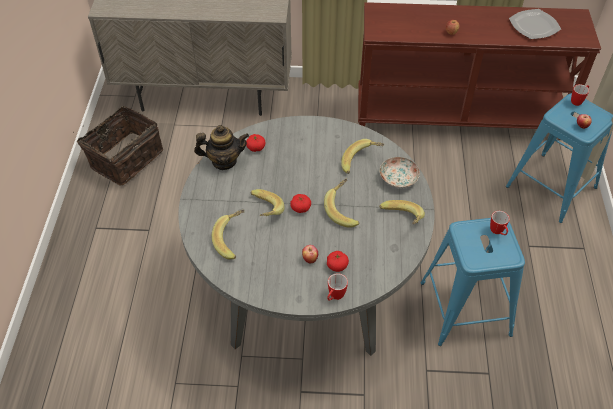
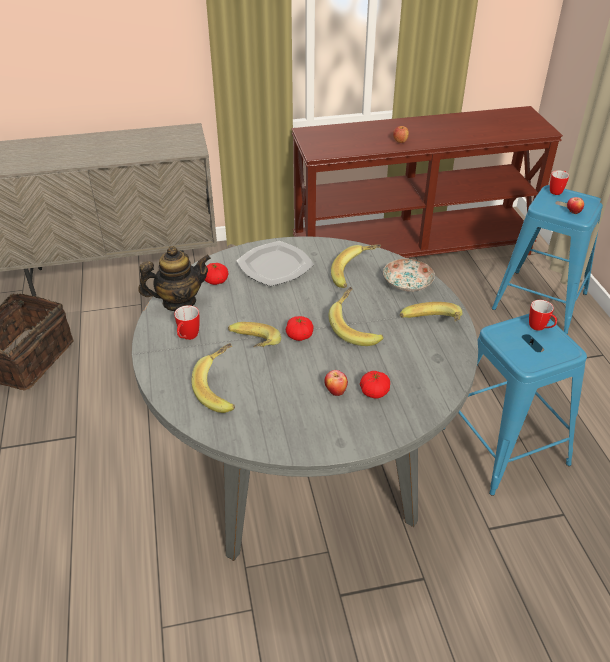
camera: 15 degrees left, 10 degrees down
mug [327,273,348,301] -> mug moved to [174,305,200,340]
plate [509,9,561,39] -> plate moved to [236,241,314,286]

